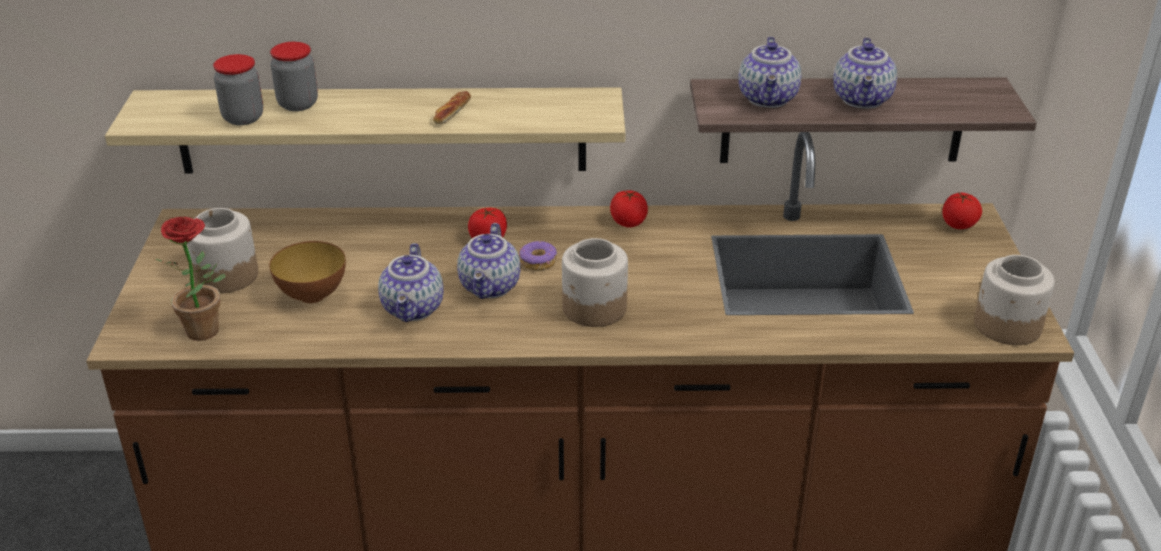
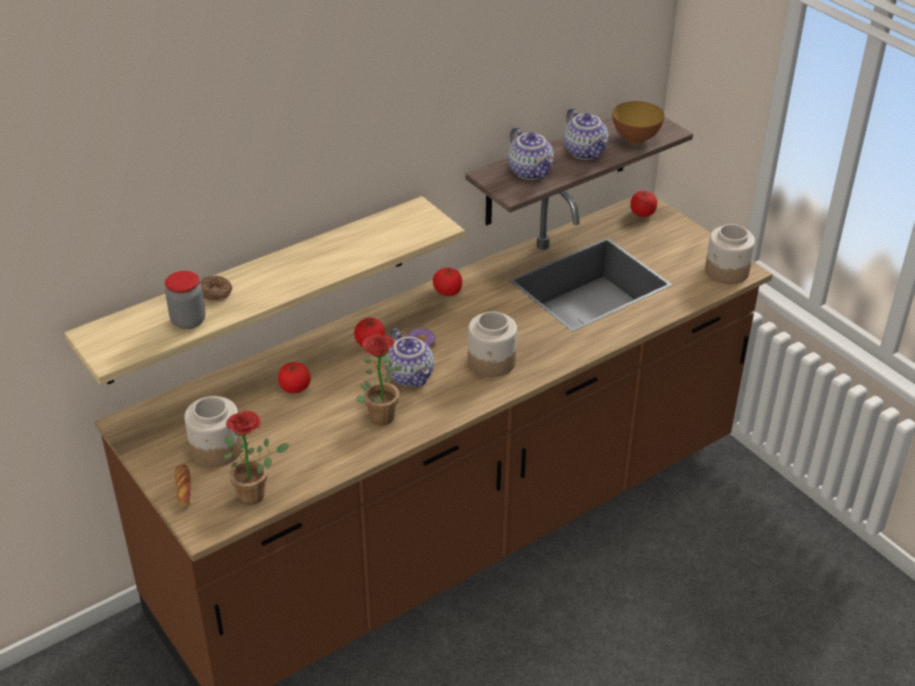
camera: 35 degrees left, 5 degrees up
bowl [269,241,346,303] -> bowl moved to [612,101,664,144]
jar [270,42,318,111] -> donut [199,276,232,303]
teapot [378,243,444,322] -> potted plant [356,334,403,425]
bread [433,91,471,124] -> bread moved to [174,464,192,507]
none -> tomato [278,362,311,393]

